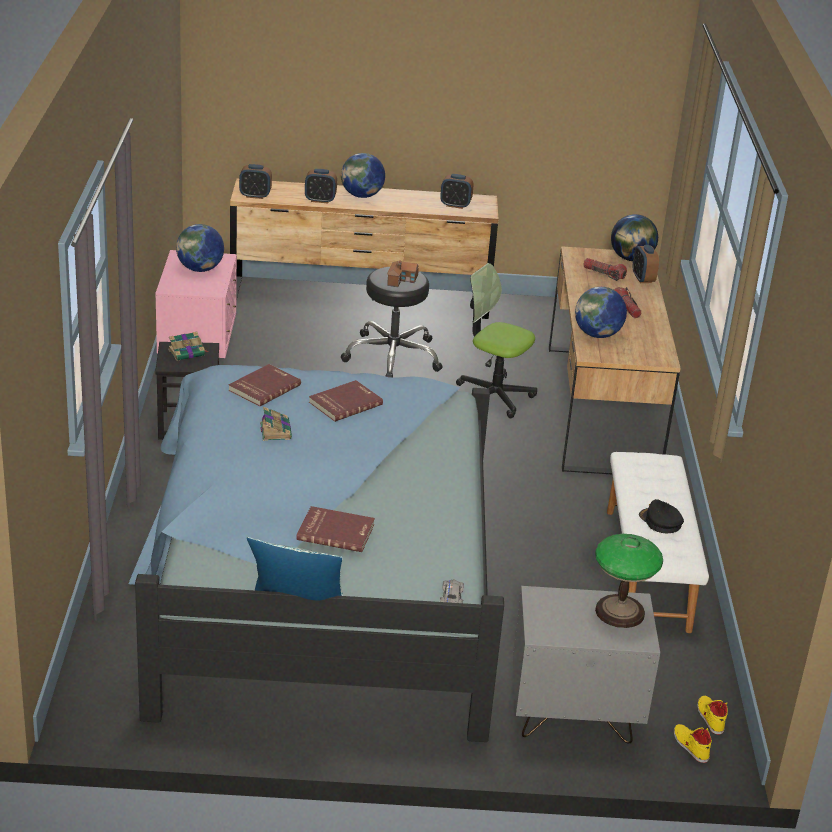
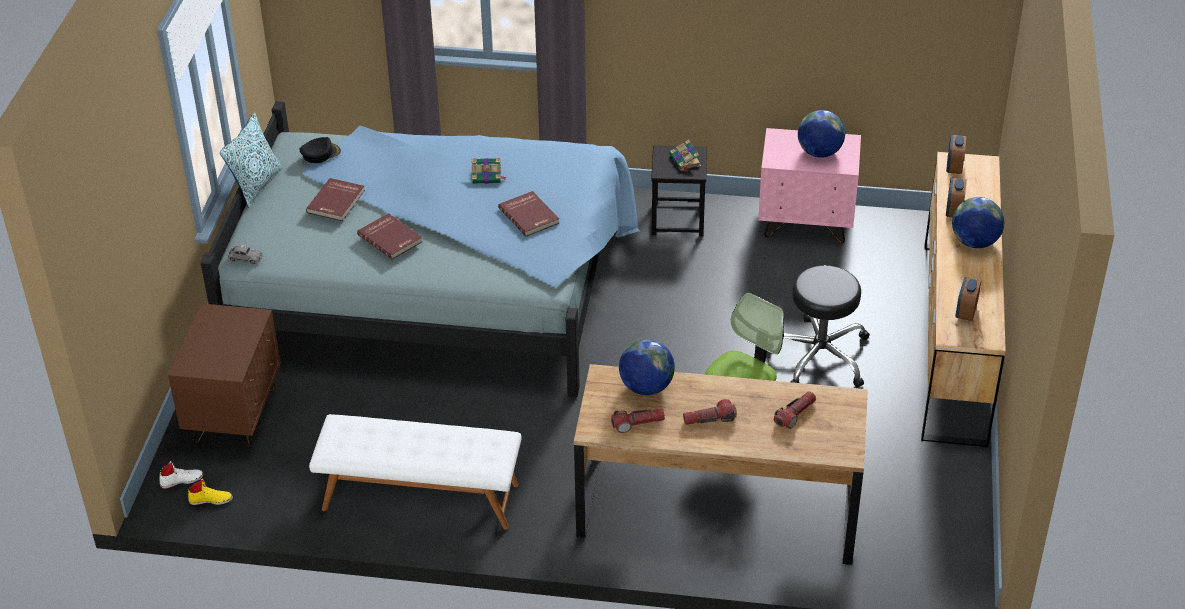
camera: 100 degrees right, 10 degrees up
red book [228,364,301,406] -> red book moved to [357,213,423,260]
toy house [387,261,419,287] -> none
grey nightstand [513,586,660,743] -> brown nightstand [168,303,281,449]
table lamp [595,534,663,628] -> none
globe [611,214,658,261] -> none
alarm clock [633,245,659,283] -> none
black cap [639,499,684,533] -> black cap moved to [299,137,341,163]
yellow shoe [673,724,712,763] -> white shoe [159,461,204,489]
none -> flashlight [611,409,665,433]

